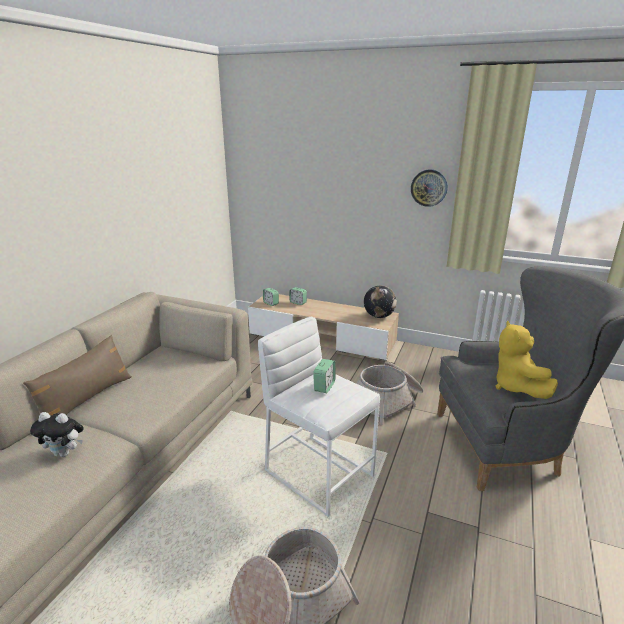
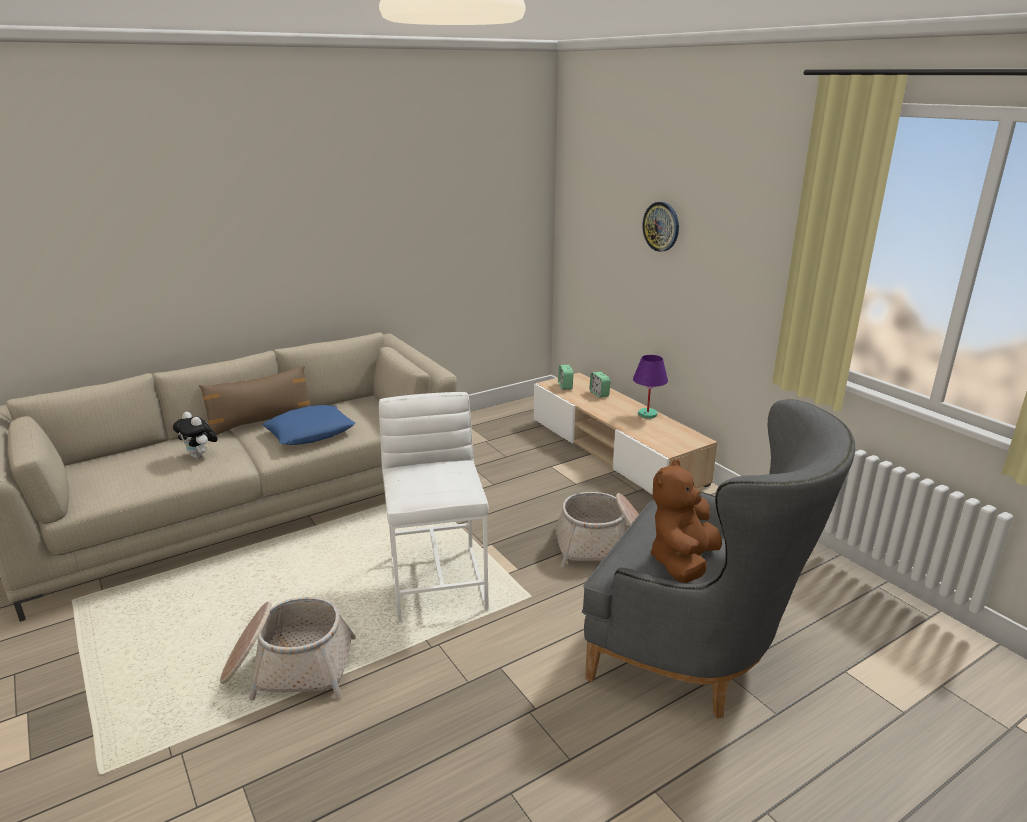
camera: 35 degrees right, 0 degrees up
alarm clock [313,359,336,393] -> none
globe [364,286,397,318] -> none
wall clock [411,169,448,207] -> wall clock moved to [643,202,679,252]
yellow plush toy [496,320,558,399] -> brown plush toy [650,459,722,583]
none -> blue pillow [263,405,355,445]
none -> purple table lamp [633,355,668,419]

